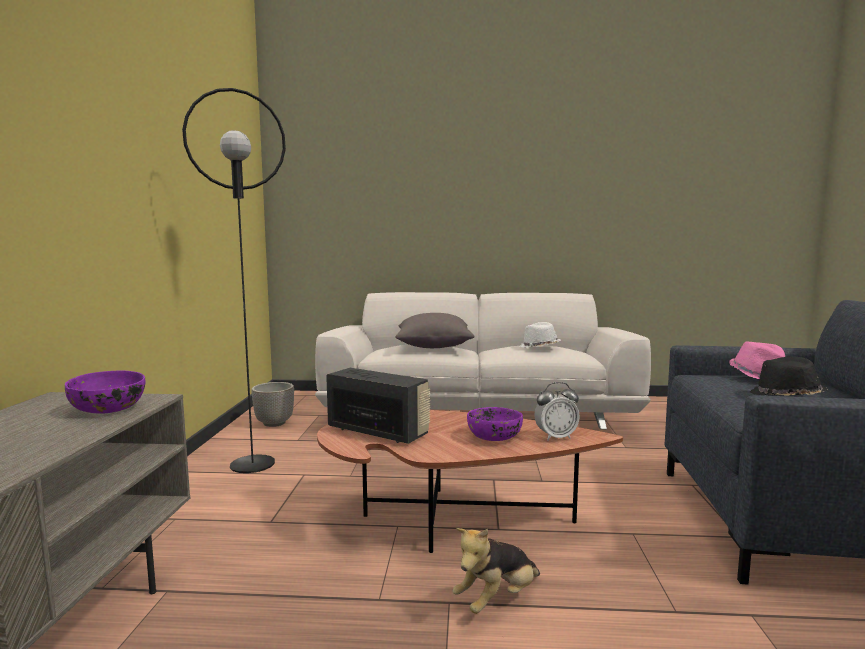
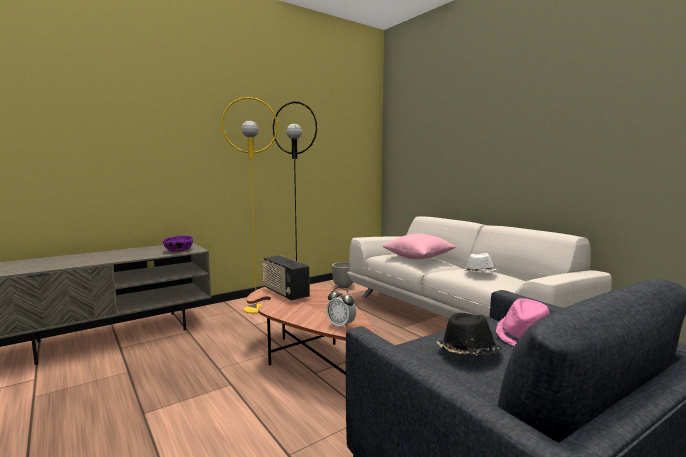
camera: 50 degrees right, 0 degrees up
radio [326,368,430,444] -> radio turned 150 degrees clockwise [263,255,310,300]
grey pillow [395,313,475,348] -> pink pillow [383,234,456,259]
plush toy [453,528,540,614] -> none
purple bowl [467,407,523,441] -> none
none -> yellow floor lamp [222,97,278,314]

